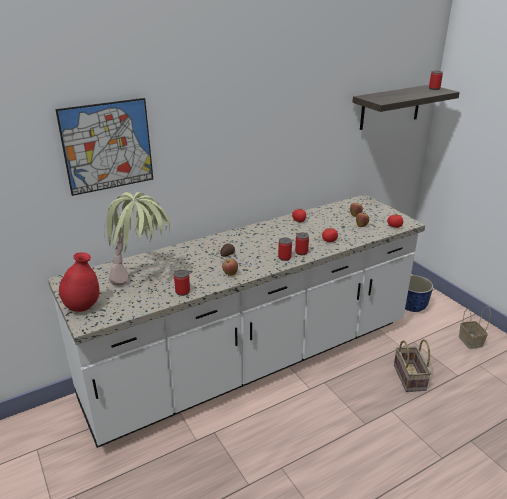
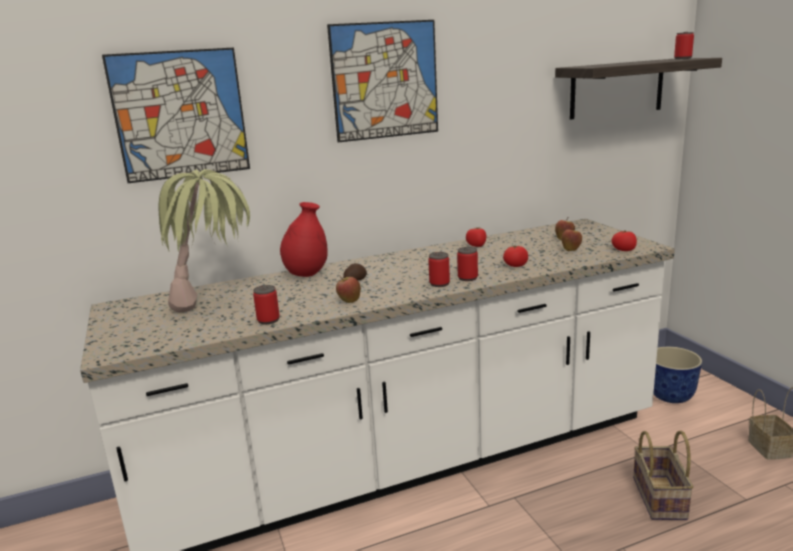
camera: 10 degrees right, 10 degrees down
red vase [59,252,100,312] -> red vase moved to [280,202,328,277]
none -> picture [327,20,438,142]

